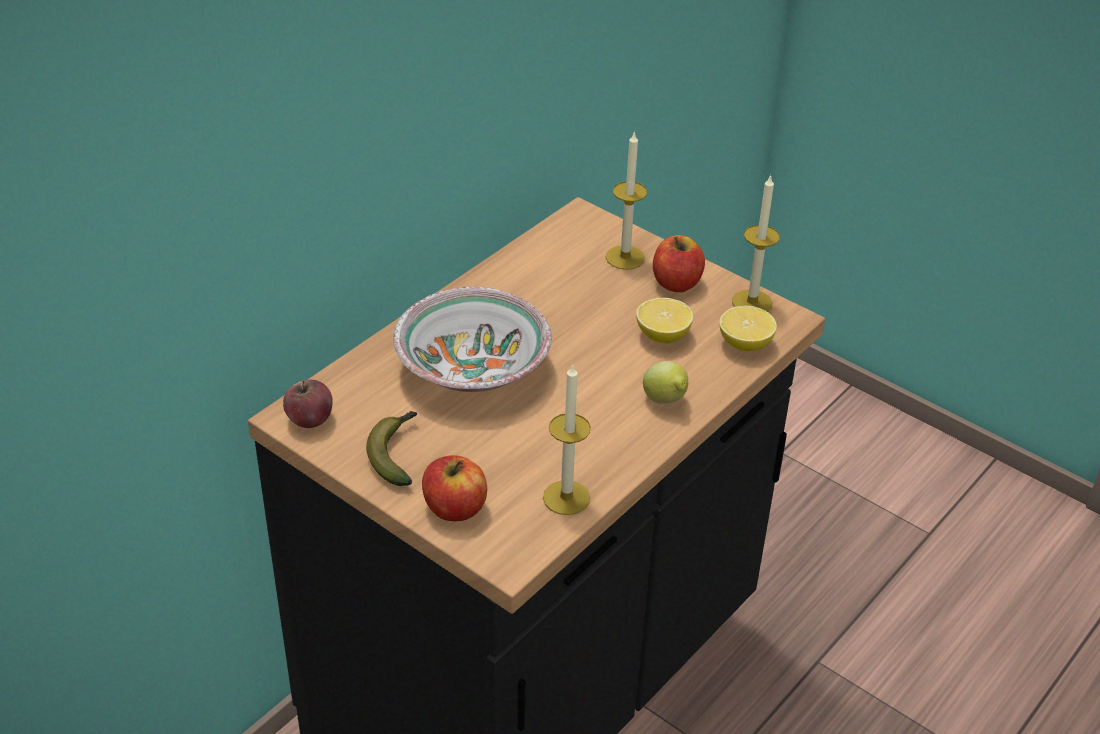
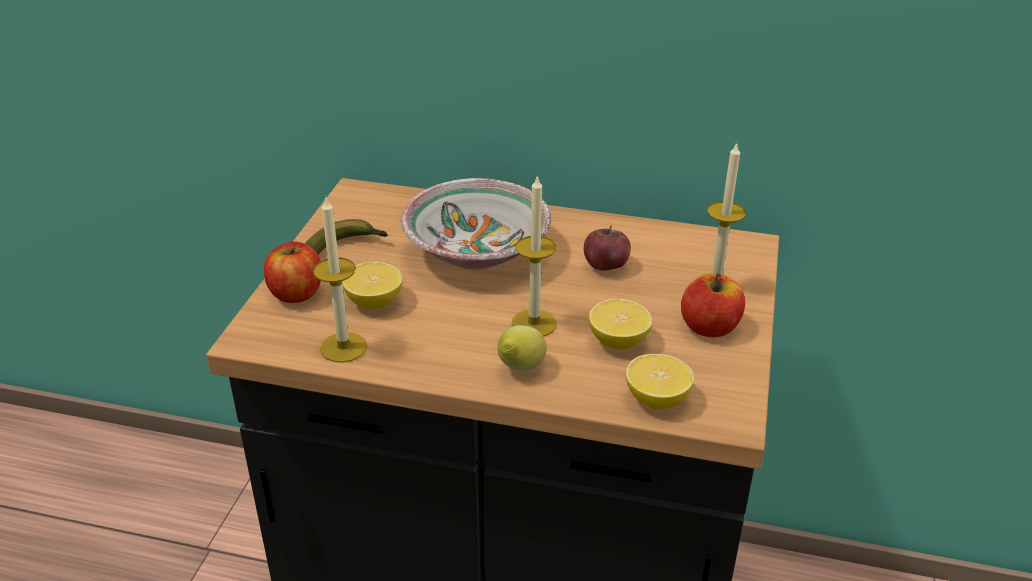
camera: 65 degrees right, 5 degrees down
apple [283,380,333,428] -> apple moved to [584,226,631,271]
candle [732,175,780,312] -> candle moved to [512,175,557,337]
none -> lemon [342,262,403,309]

